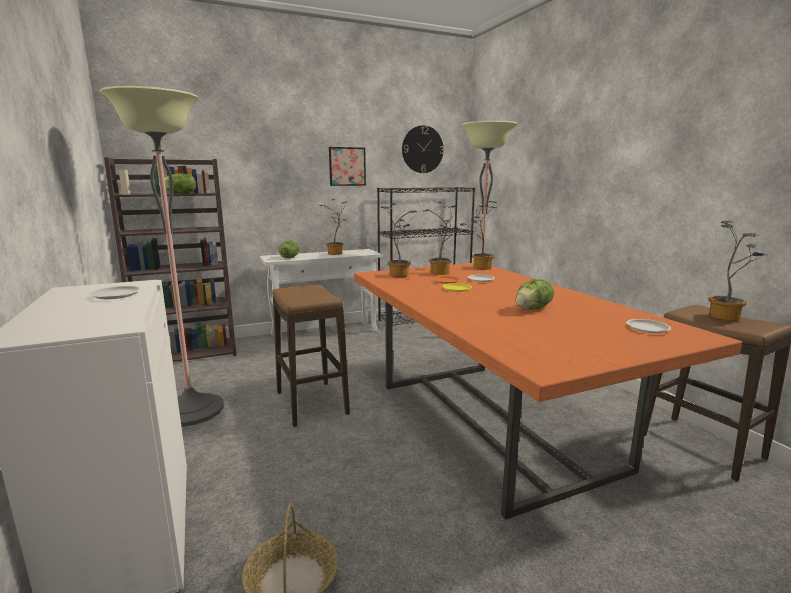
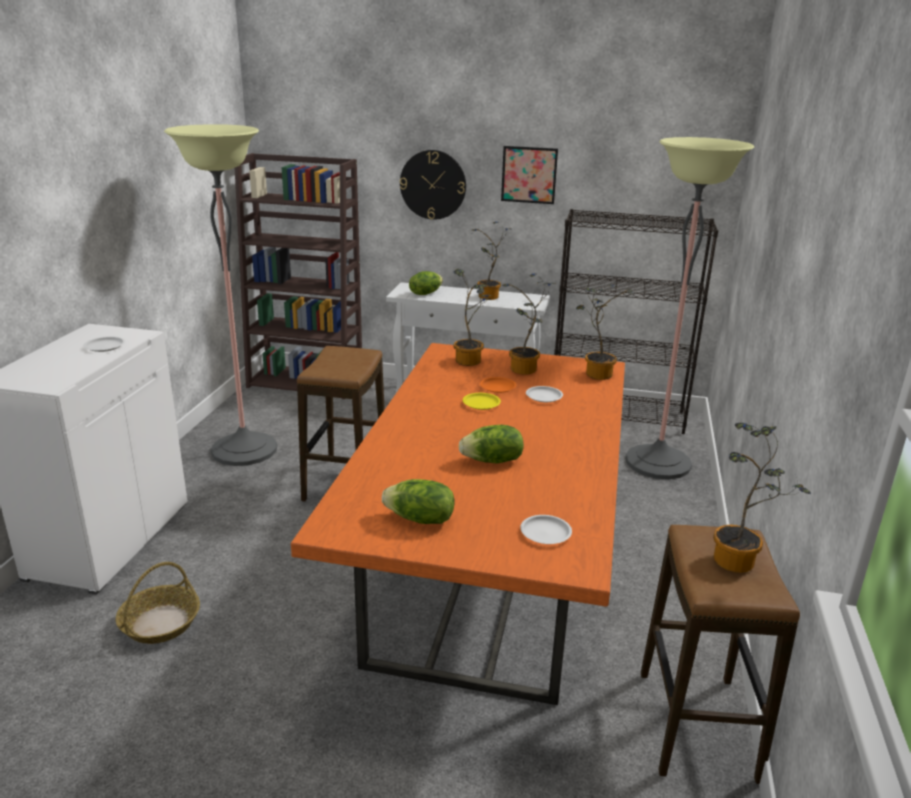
camera: 35 degrees right, 10 degrees up
lettuce [159,173,196,193] -> lettuce moved to [382,479,455,524]
wall clock [402,125,444,173] -> wall clock moved to [400,150,466,220]

